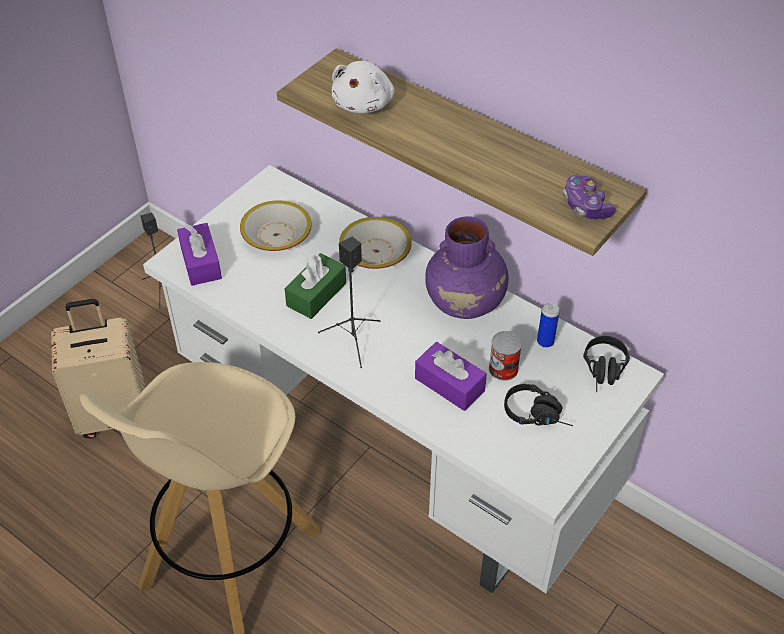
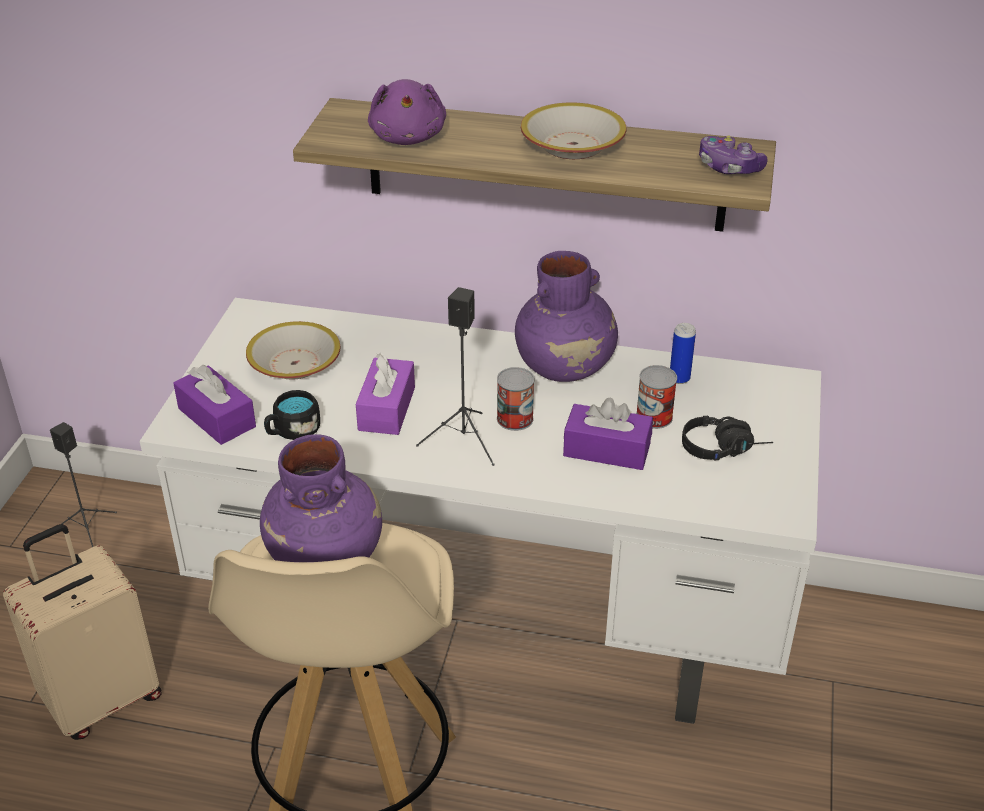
camera: 25 degrees left, 10 degrees down
green tissue box [284,253,346,319] -> purple tissue box [356,353,415,435]
white plush toy [332,61,395,114] -> purple plush toy [368,79,446,145]
bowl [339,217,412,269] -> bowl moved to [521,102,626,159]
black headphones [583,336,630,392] -> none
none -> purple vase [260,434,382,562]
none -> black mug [264,390,320,440]
none -> can [497,367,535,431]

